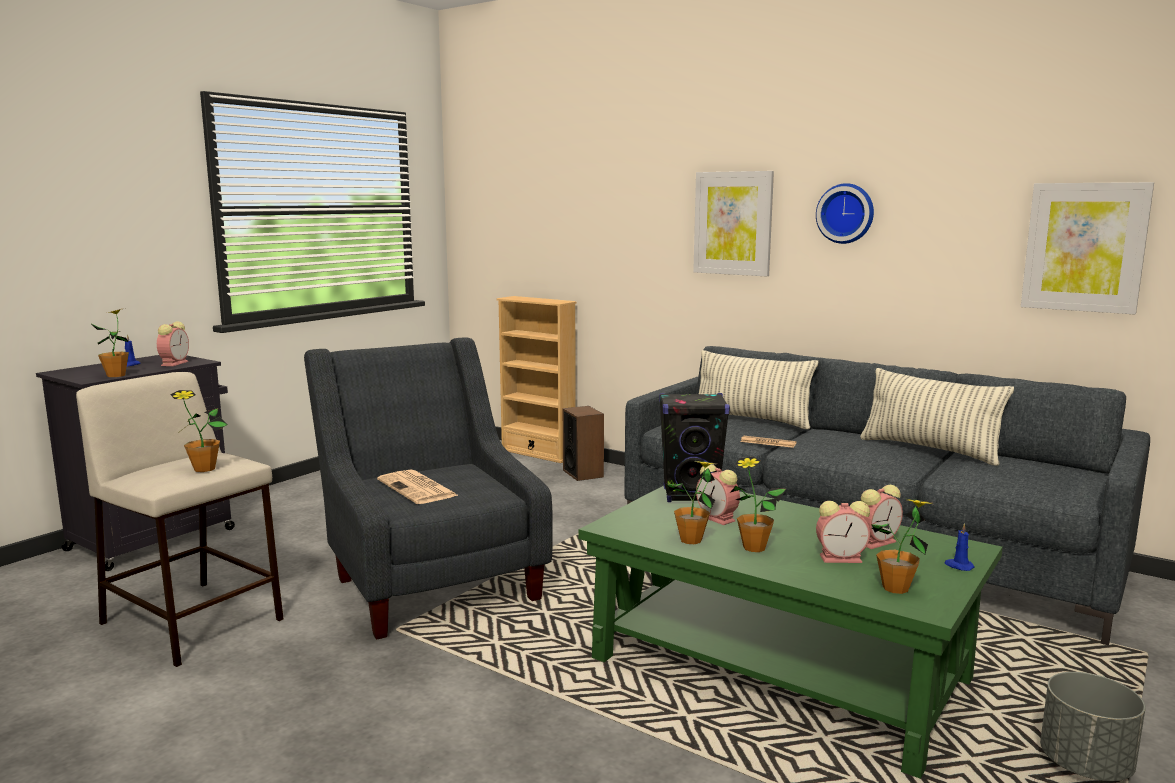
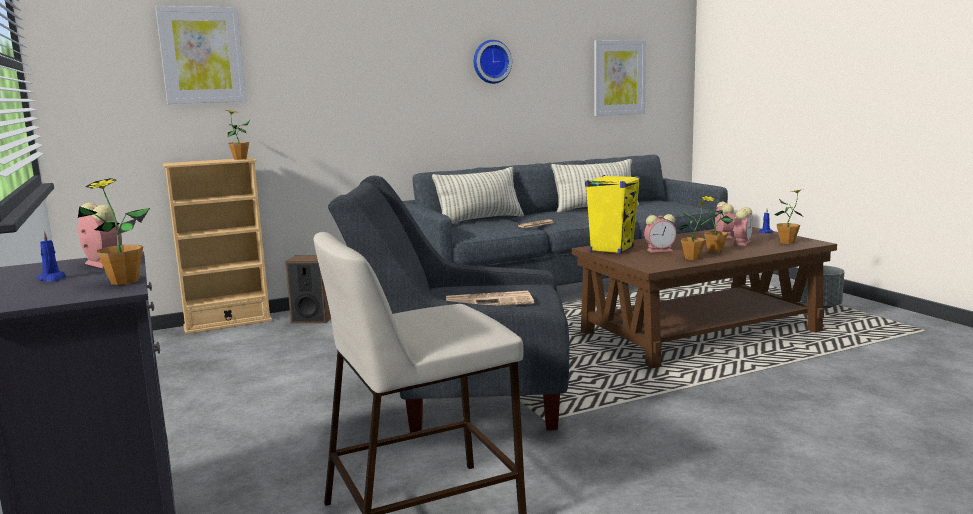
camera: 60 degrees left, 0 degrees up
potted plant [170,390,228,472] -> potted plant moved to [225,110,251,160]
green coffee table [579,486,1003,779] -> brown coffee table [572,227,837,368]
black speaker [659,393,730,502] -> yellow speaker [585,175,640,254]
picture [693,171,774,276] -> picture moved to [156,6,247,104]

